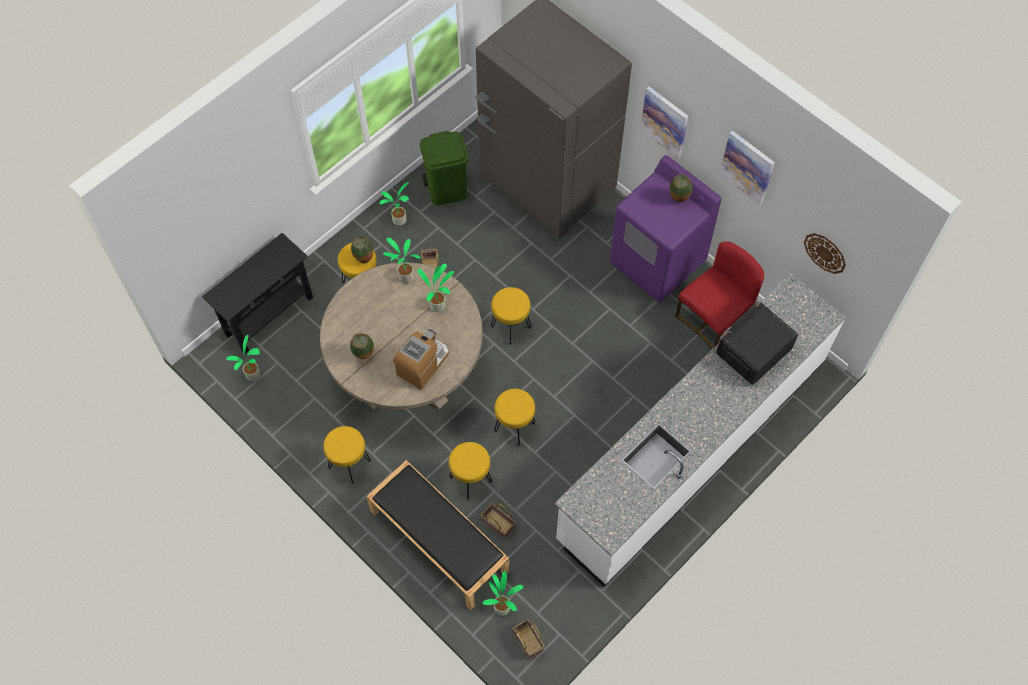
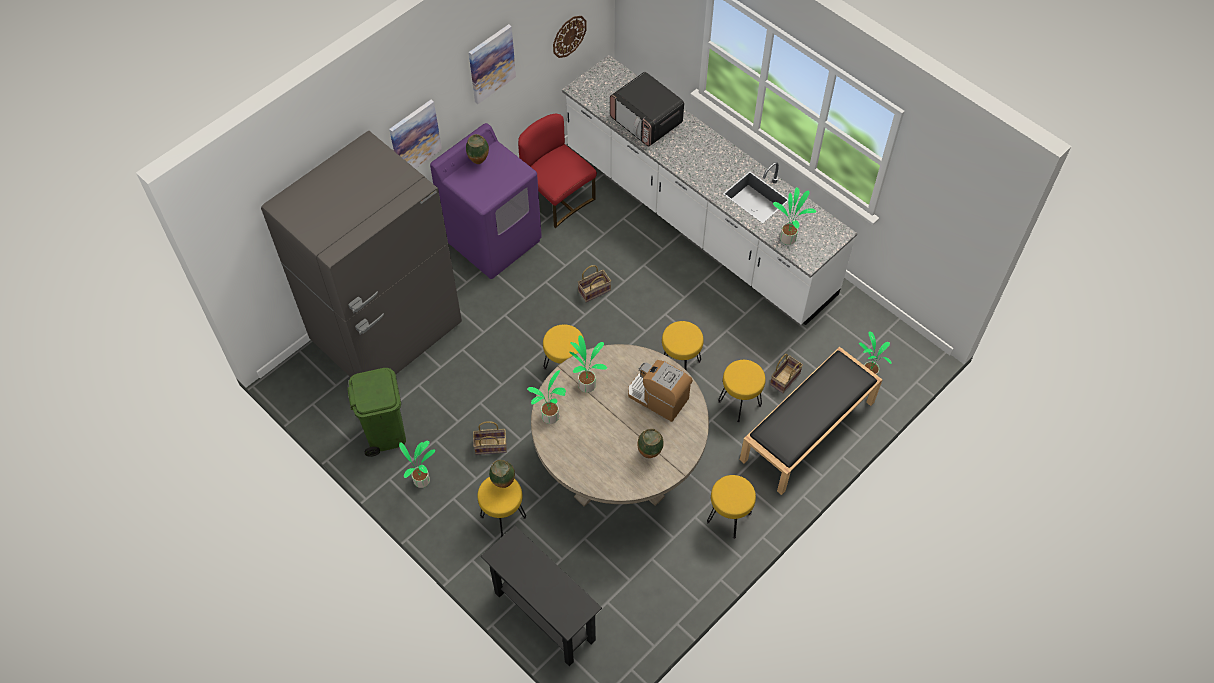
camera: 90 degrees left, 5 degrees down
potted plant [226,335,260,381] -> potted plant moved to [773,187,817,245]
basket [513,619,545,660] -> basket moved to [578,265,611,302]

